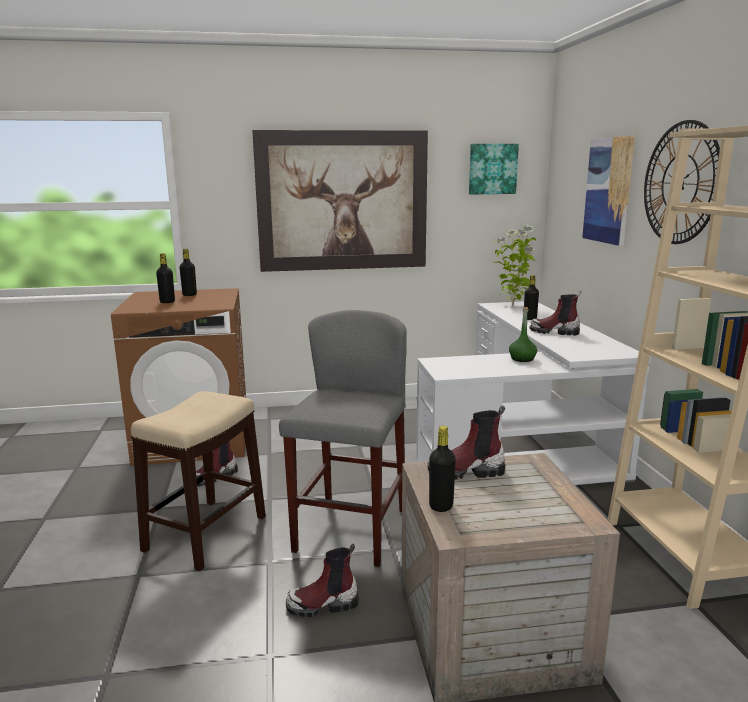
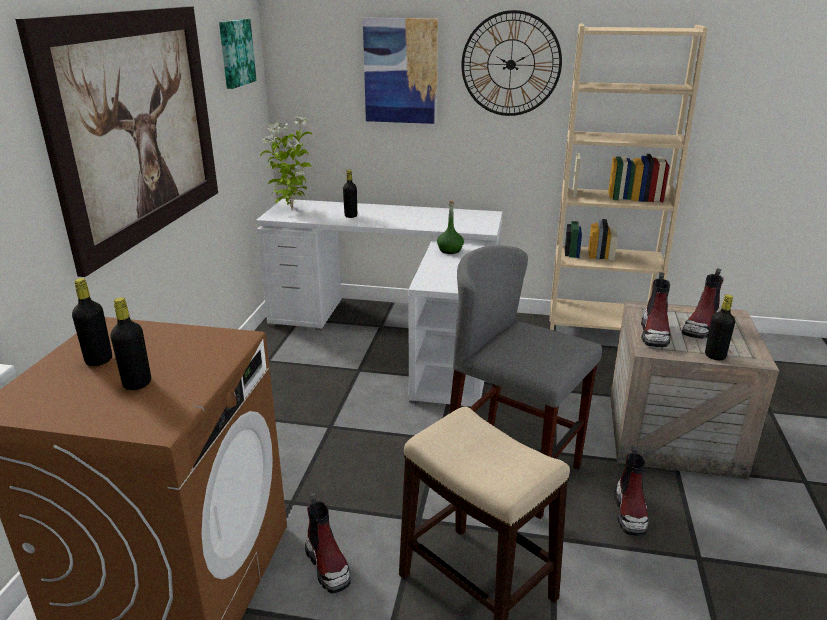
camera: 70 degrees left, 10 degrees up
boot [530,291,581,335] -> boot moved to [682,268,724,339]

